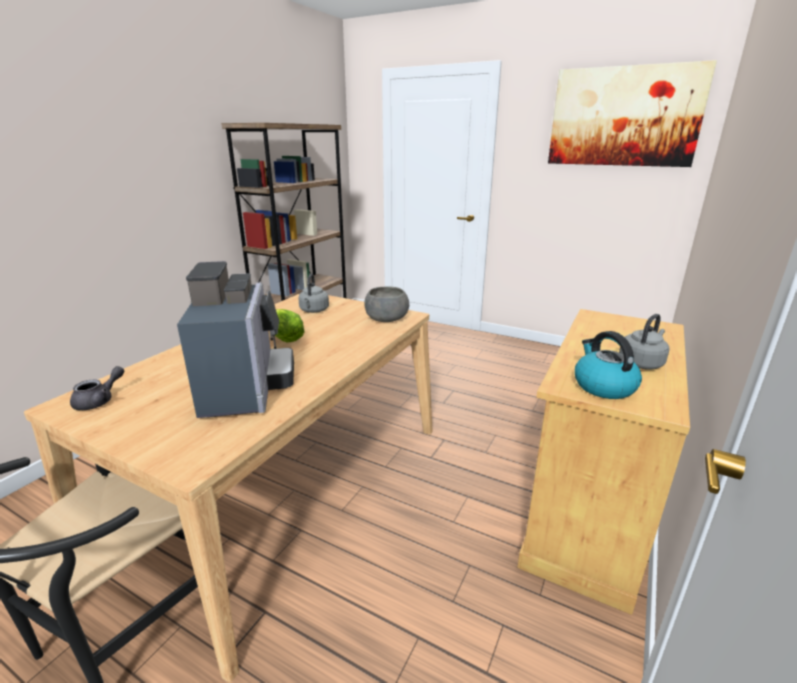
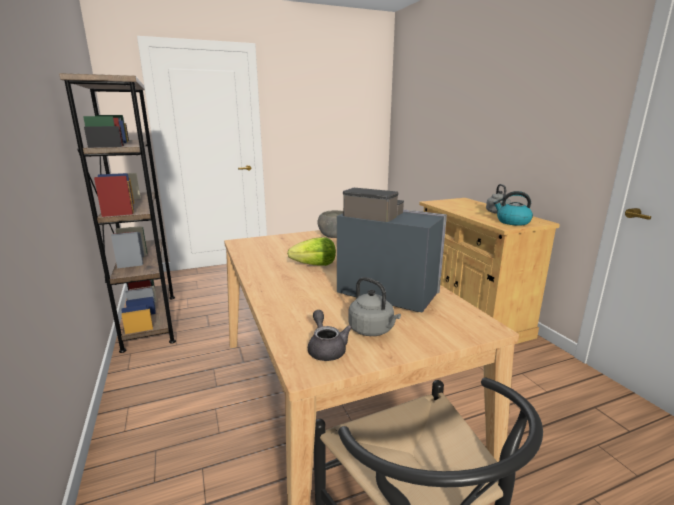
camera: 50 degrees left, 5 degrees down
grey kettle [298,273,329,313] -> grey kettle moved to [348,277,401,336]
picture [548,60,717,167] -> none

